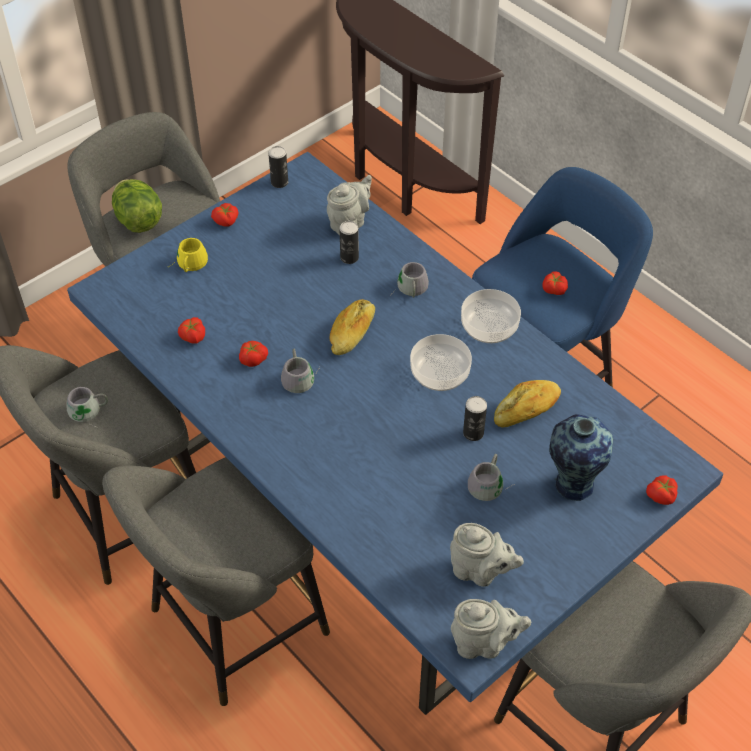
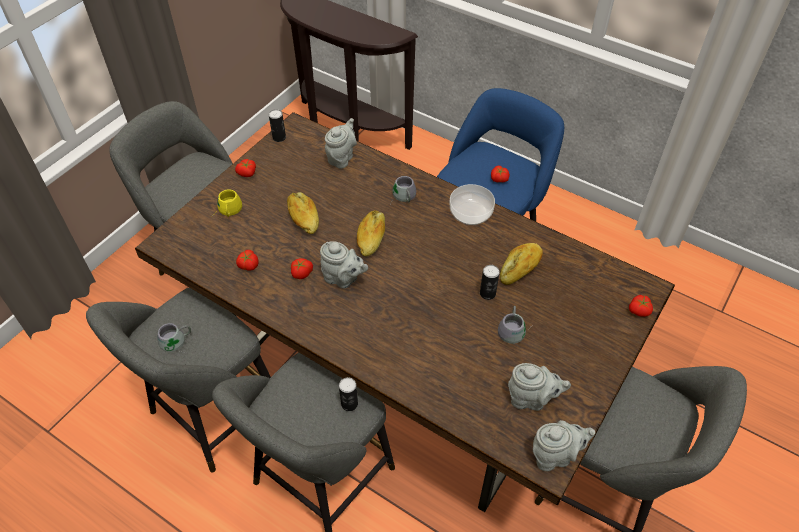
camera: 15 degrees left, 0 degrees up
blue dining table [67,152,723,715] -> brown dining table [135,112,675,512]
lettuce [112,179,162,233] -> none
grey mug [281,348,320,393] -> grey teapot [320,242,368,288]
can [339,221,359,264] -> can moved to [339,377,358,411]
bowl [410,334,472,391] -> none
vase [549,414,613,501] -> none
none -> bread [287,192,319,234]

